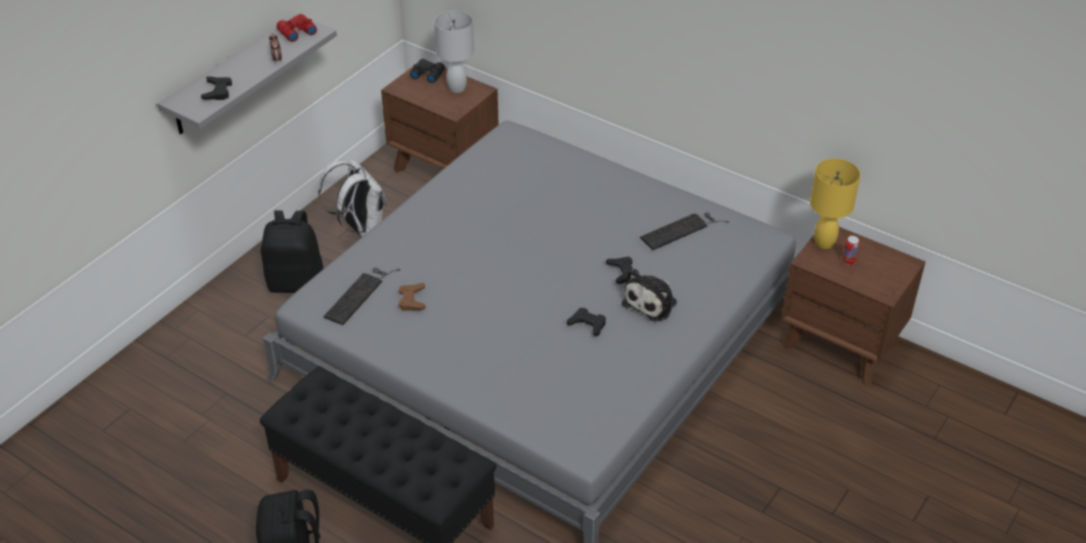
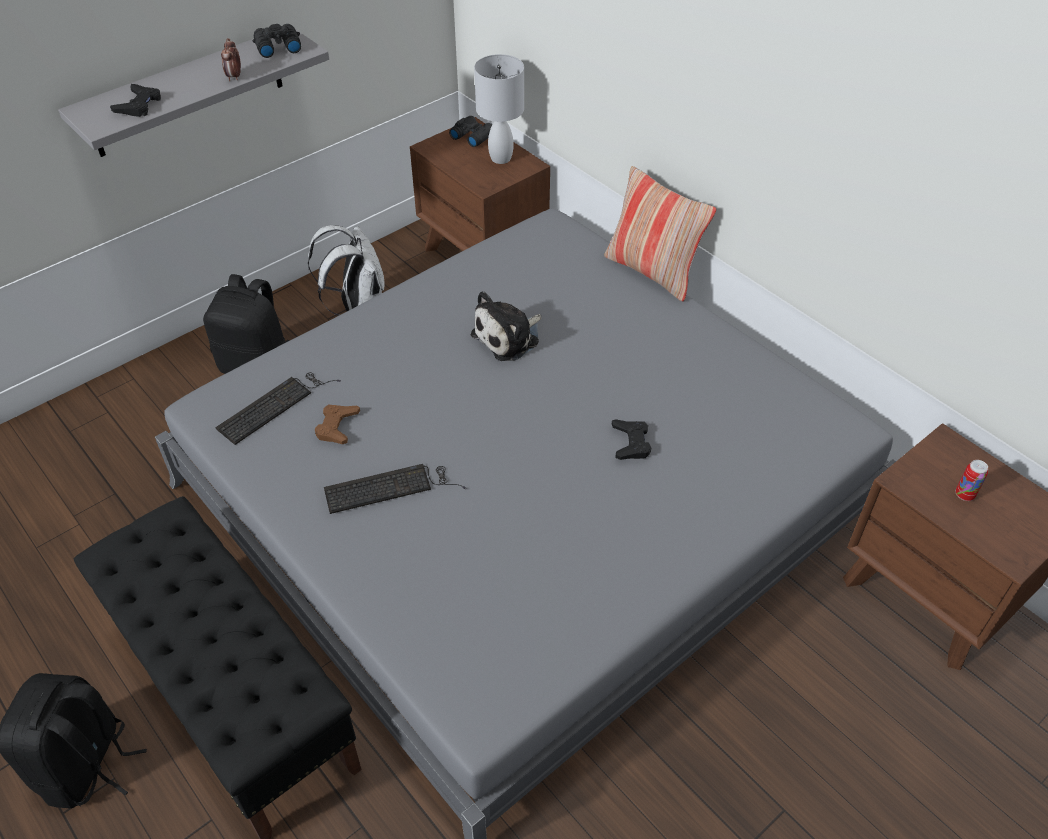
camera: 15 degrees right, 5 degrees up
red binoculars [277,14,317,42] -> black binoculars [252,24,301,58]
black game controller [567,308,606,336] -> none
plush toy [622,269,677,321] -> plush toy moved to [471,291,542,361]
keyboard [640,213,729,250] -> keyboard moved to [324,464,466,514]
yellow table lamp [810,159,861,249] -> none
none -> pillow [604,166,716,302]

